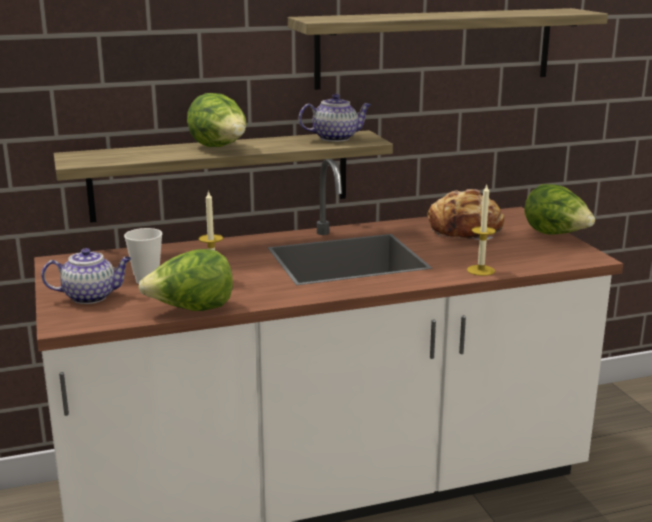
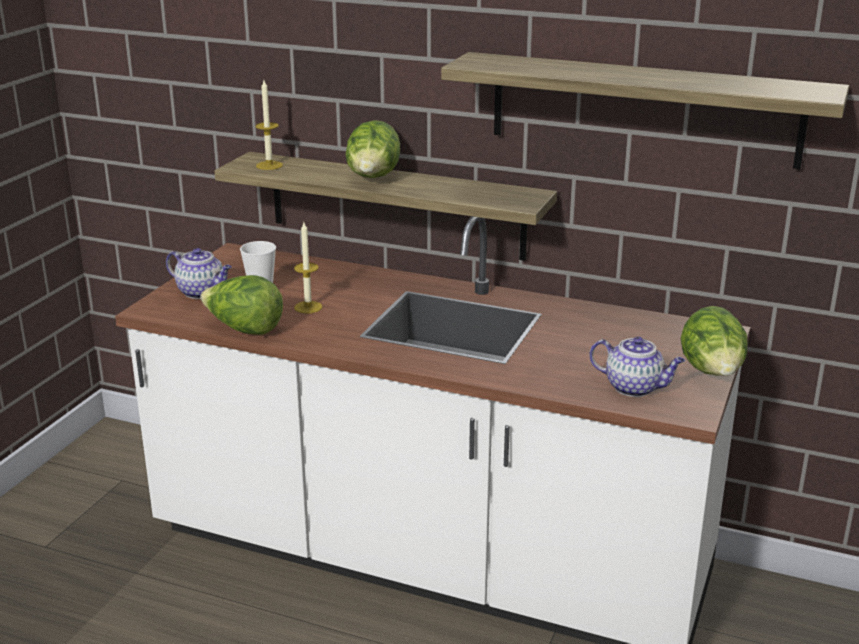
camera: 40 degrees right, 5 degrees up
teapot [299,94,372,142] -> teapot moved to [589,336,685,397]
bread [427,189,504,240] -> none
candle [467,185,496,276] -> candle moved to [255,81,283,170]

